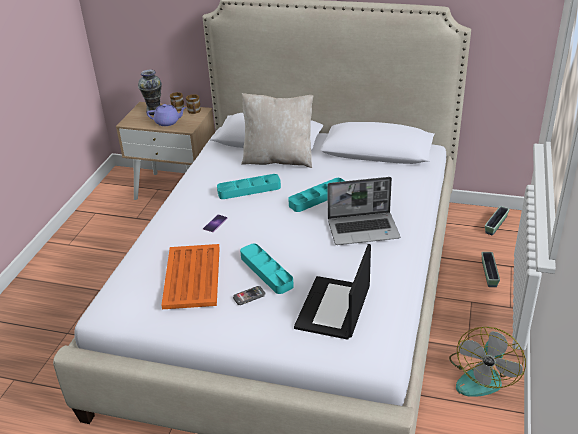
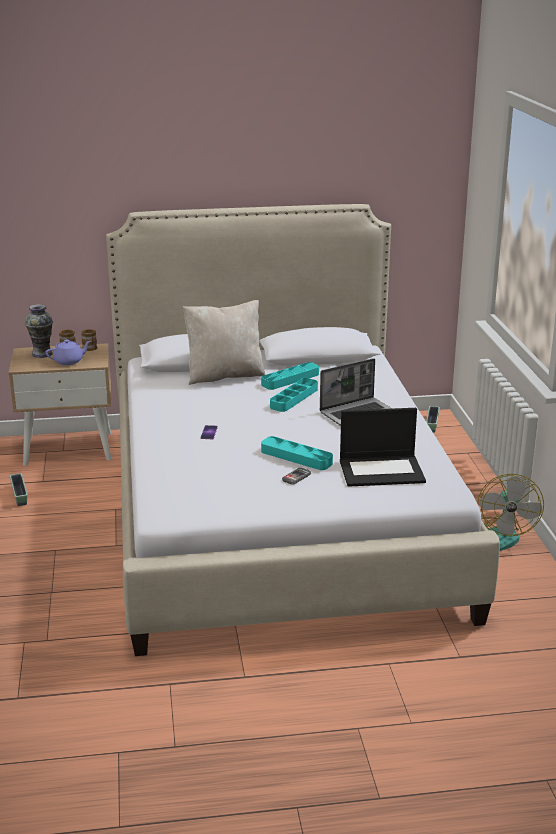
camera: 25 degrees left, 10 degrees down
orange tray [161,244,220,309] -> none
turquoise tray [217,174,281,199] -> turquoise tray moved to [261,362,319,390]
laptop [294,244,371,340] -> laptop turned 90 degrees counterclockwise [340,408,426,487]
planter [482,252,500,287] -> planter moved to [10,473,28,506]

